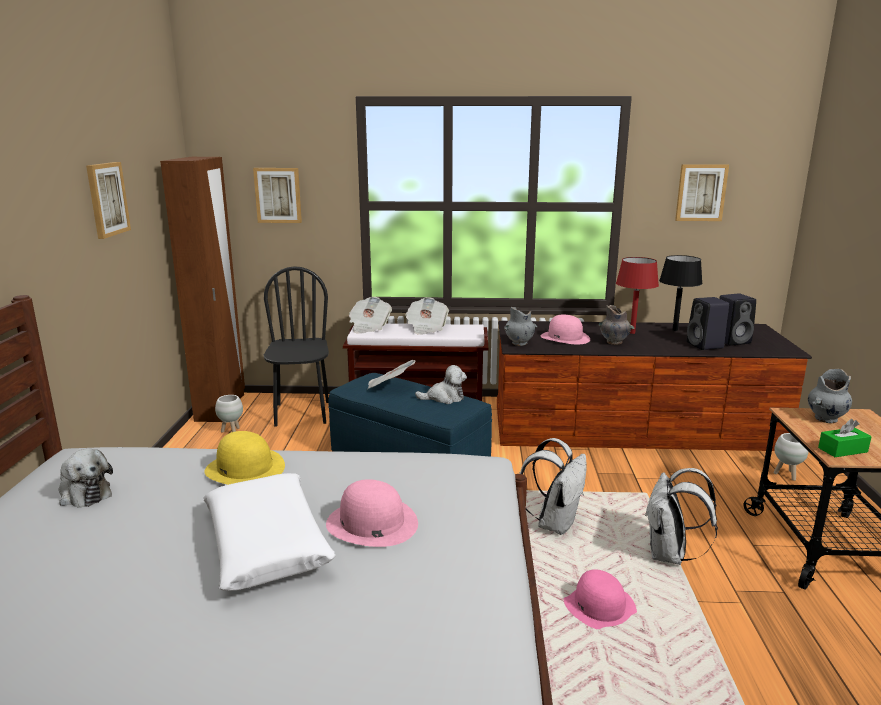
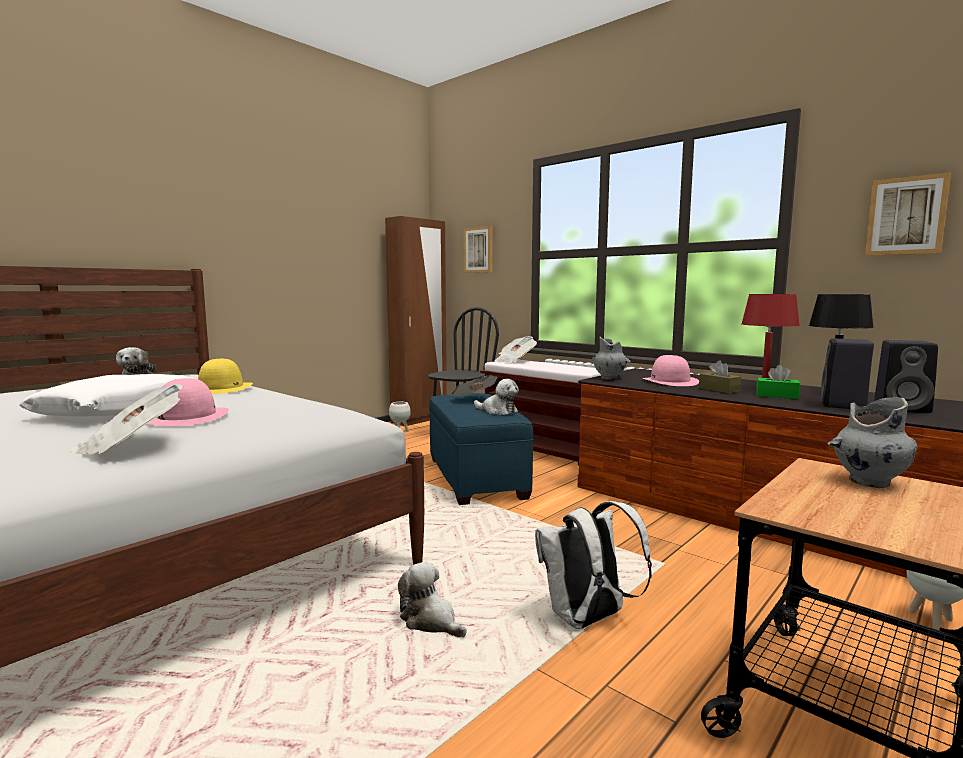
camera: 40 degrees right, 10 degrees down
picture [86,162,131,239] -> none
newspaper [405,297,449,335] -> newspaper moved to [70,384,184,454]
white backpack [519,438,587,535] -> none
pink hat [564,569,637,629] -> plush toy [398,562,467,637]
grey vase [598,305,634,345] -> brown tissue box [699,360,741,394]
green tissue box [818,419,872,457] -> green tissue box moved to [756,365,800,399]

